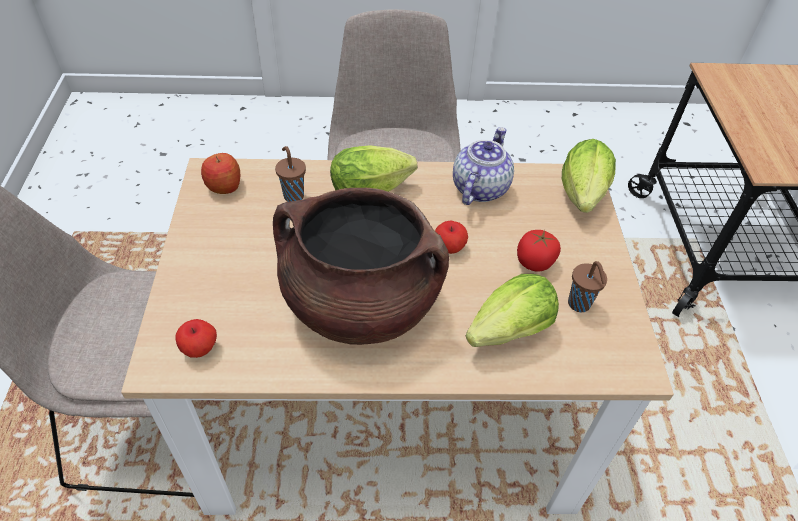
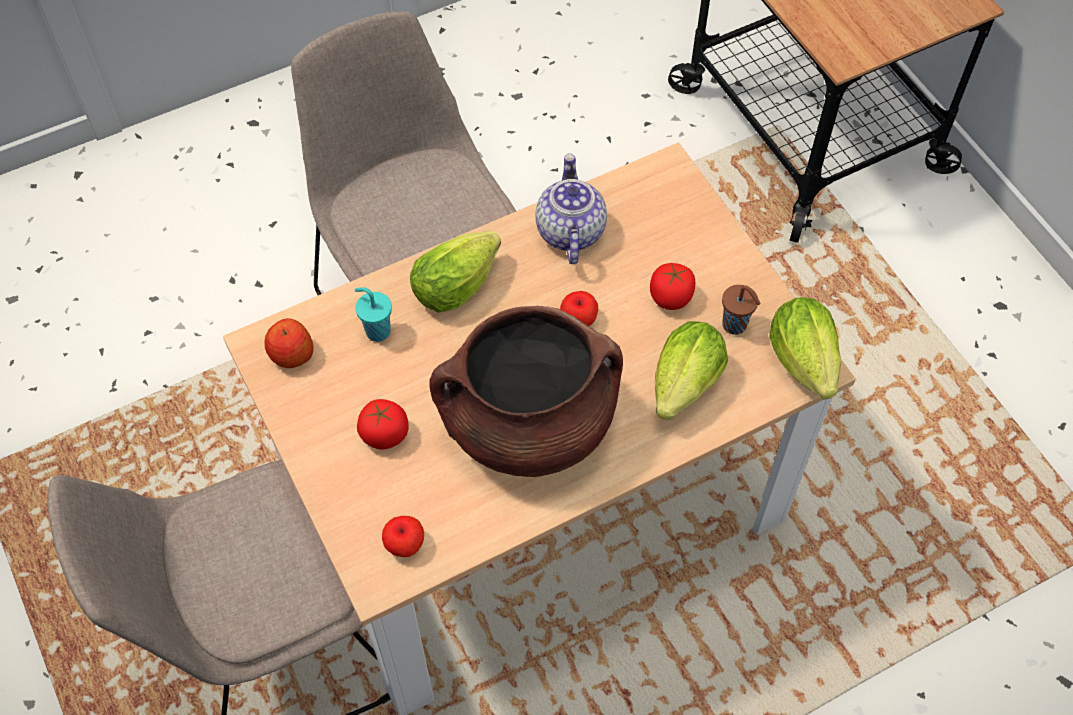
camera: 25 degrees left, 10 degrees up
brown cup [275,146,306,202] -> turquoise cup [355,287,392,342]
lettuce [562,139,616,213] -> lettuce moved to [769,297,841,399]
none -> tomato [357,399,409,450]

